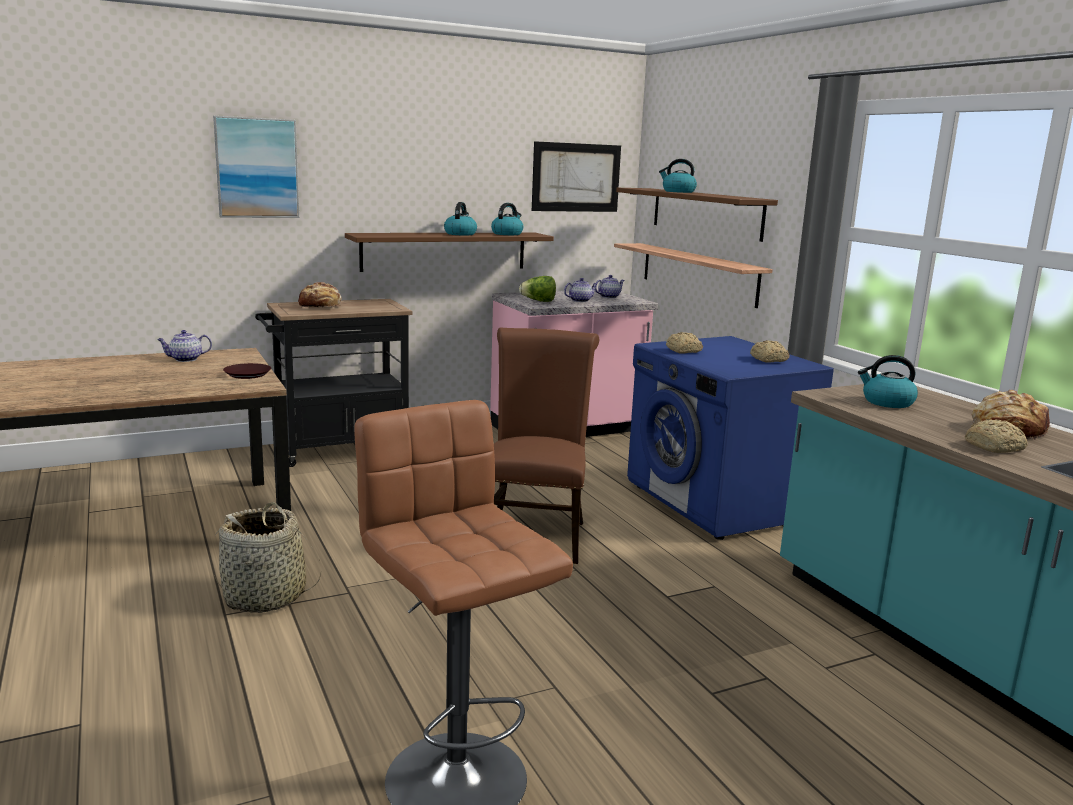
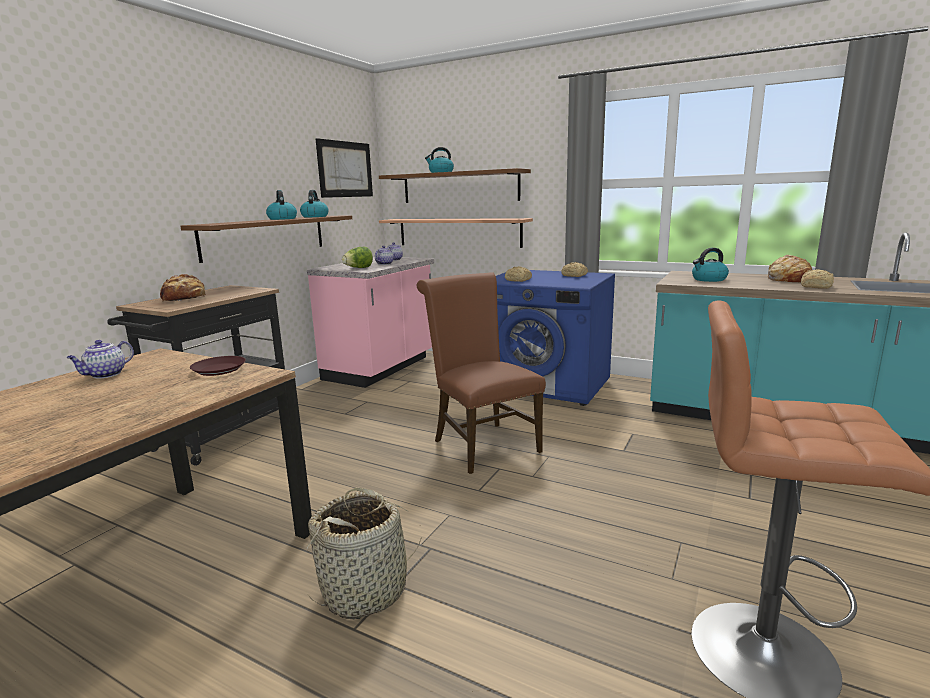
camera: 35 degrees left, 0 degrees up
picture [213,116,299,218] -> none

